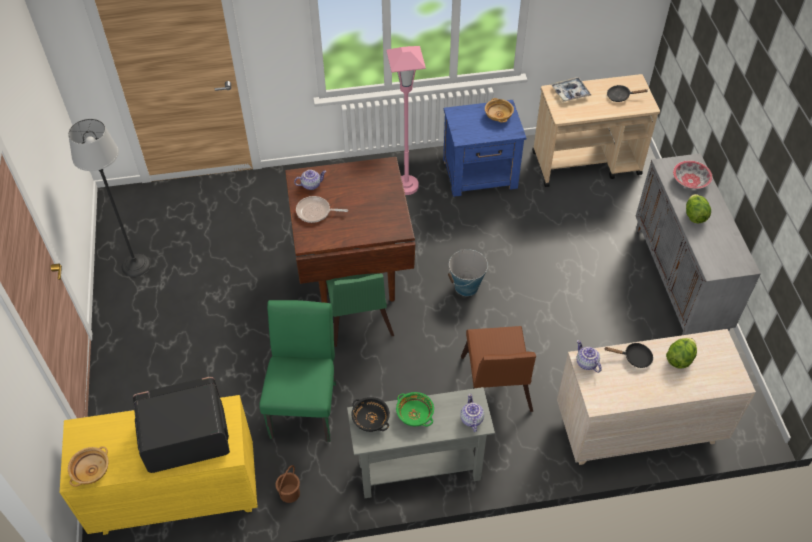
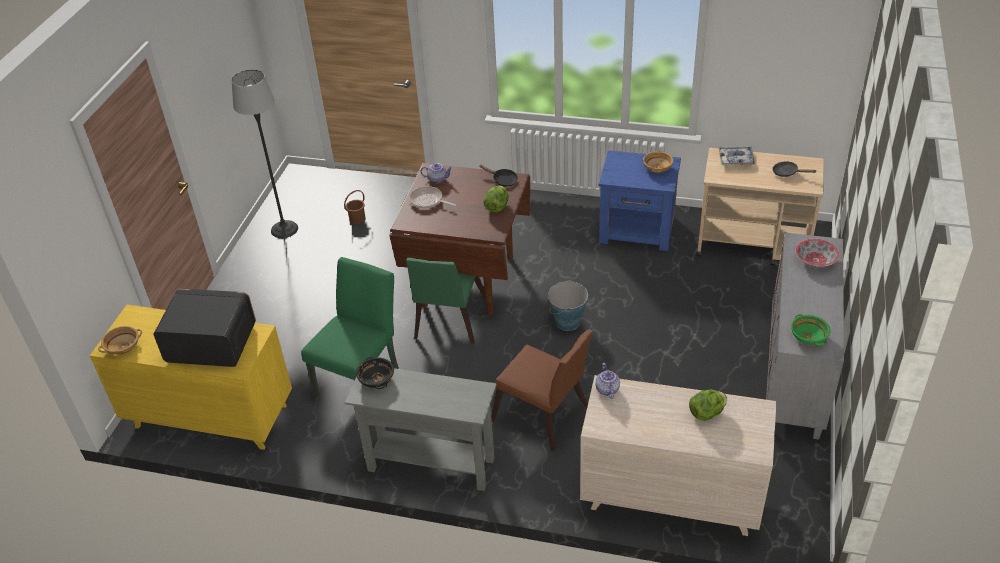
camera: 25 degrees right, 10 degrees down
brown bucket [276,465,300,503] -> brown bucket moved to [344,190,366,224]
pink floor lamp [386,46,426,195] -> none
green bowl [396,392,434,426] -> green bowl moved to [791,314,831,346]
teapot [460,393,484,432] -> none
brown chair [461,326,536,412] -> brown chair turned 75 degrees counterclockwise [491,330,593,452]
black frying pan [605,343,653,368] -> black frying pan moved to [479,165,518,187]
lettuce [686,194,711,223] -> lettuce moved to [483,186,509,212]

